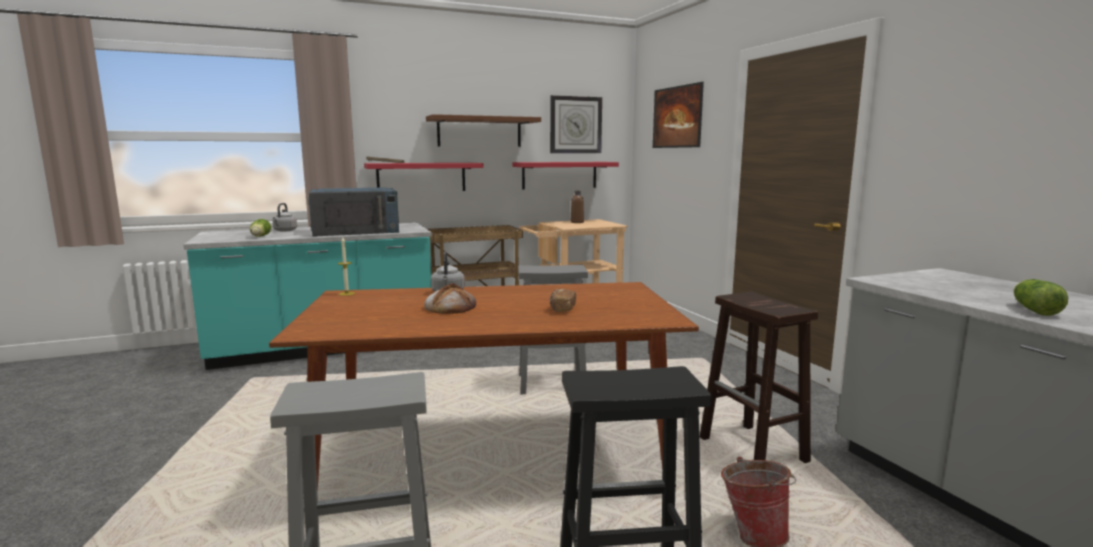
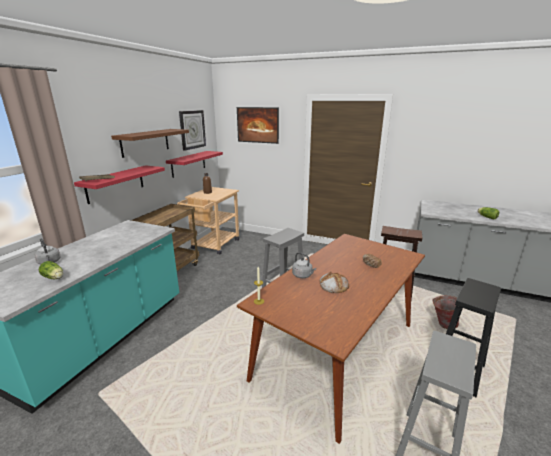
camera: 45 degrees left, 10 degrees up
blue microwave [309,187,399,237] -> none

